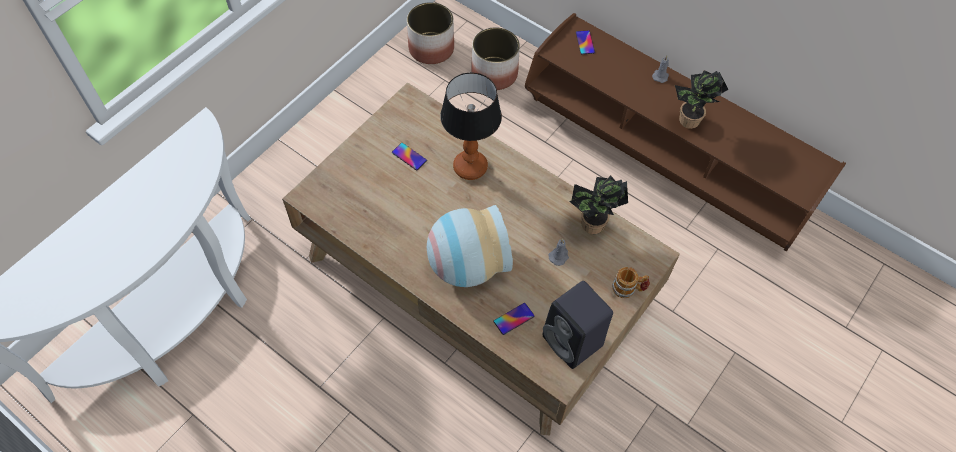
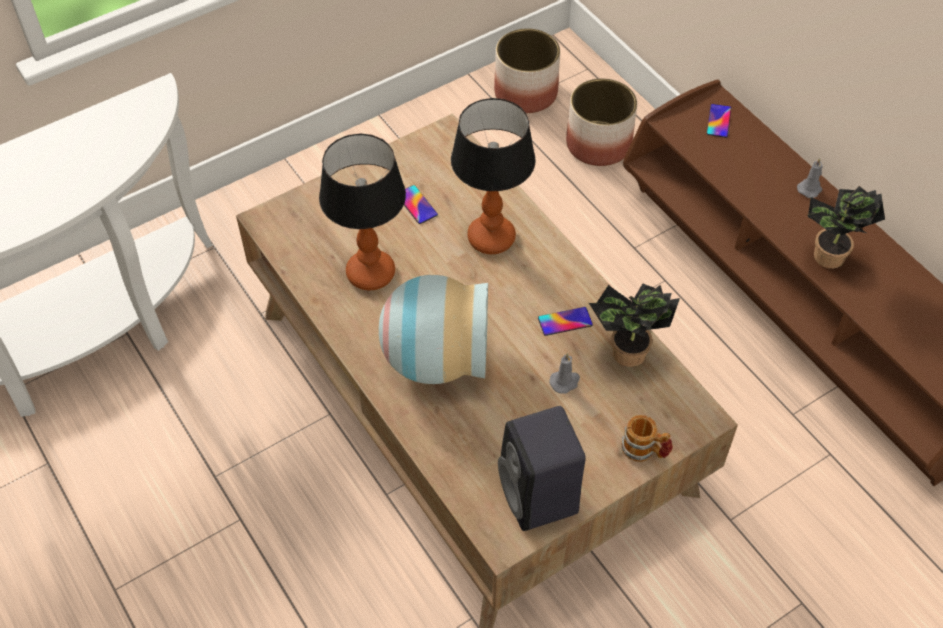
camera: 20 degrees right, 5 degrees down
phone [494,303,535,335] -> phone moved to [538,307,593,336]
none -> table lamp [319,133,406,290]

